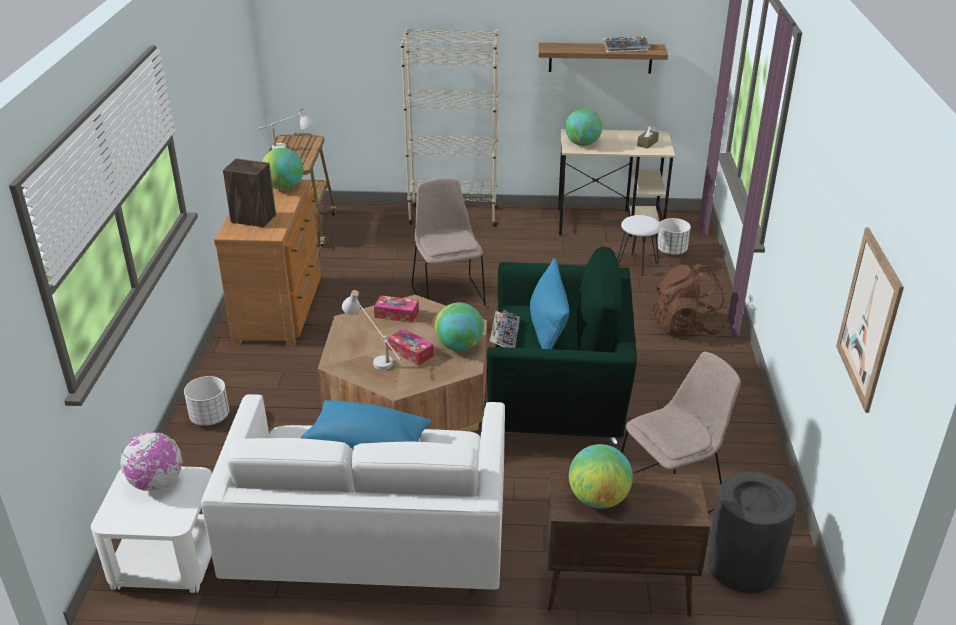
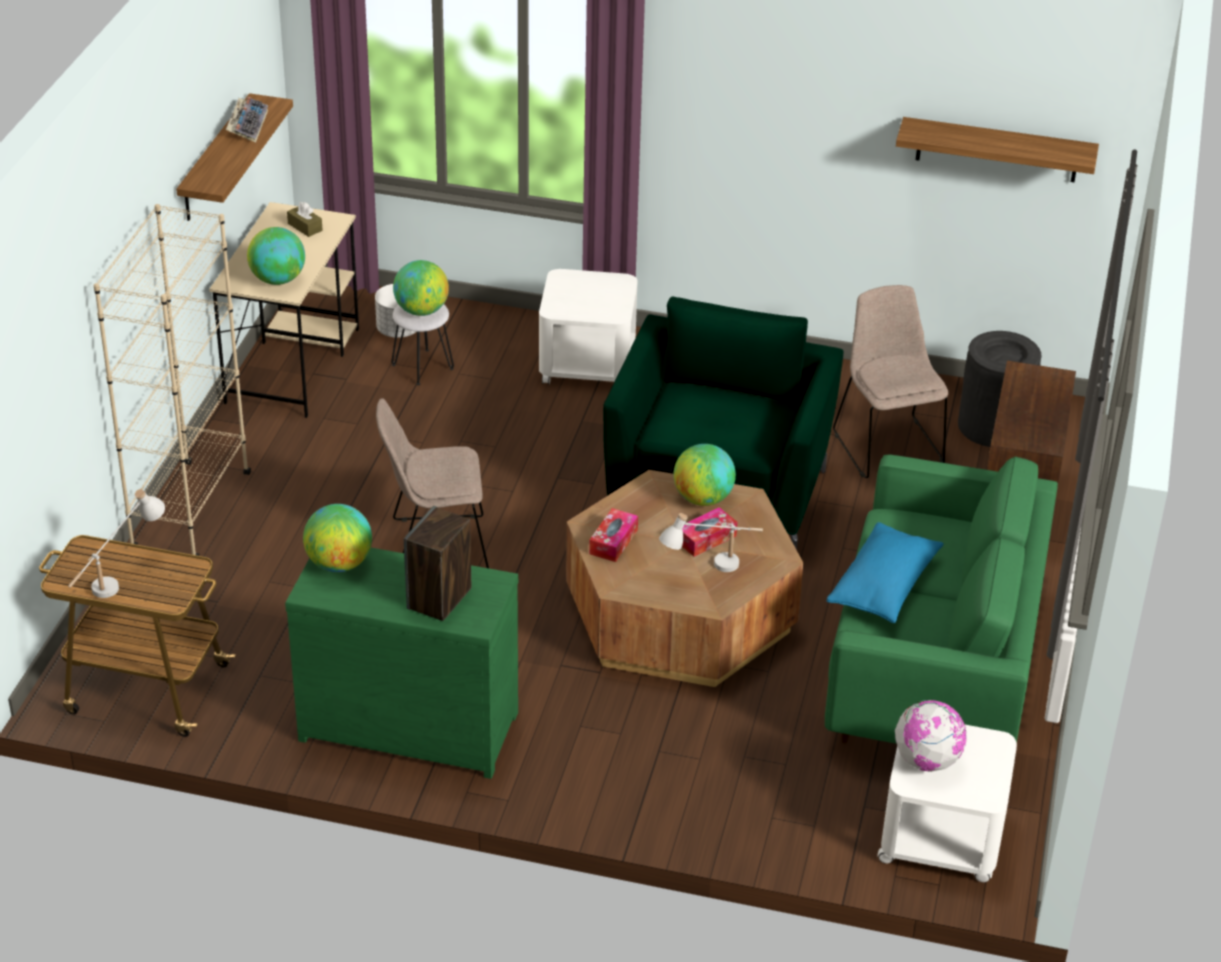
camera: 80 degrees left, 5 degrees up
white planter [184,376,229,426] -> none
white sofa [201,394,505,596] -> green sofa [825,454,1058,744]
brown dresser [214,180,321,346] -> green dresser [285,548,518,779]
keyboard [490,310,520,348] -> none
blue pillow [530,258,569,349] -> none
globe [569,444,633,509] -> globe moved to [393,260,449,316]
brown backpack [652,263,725,335] -> white side table [539,269,637,385]
picture [836,228,904,413] -> shelf [896,117,1099,182]

